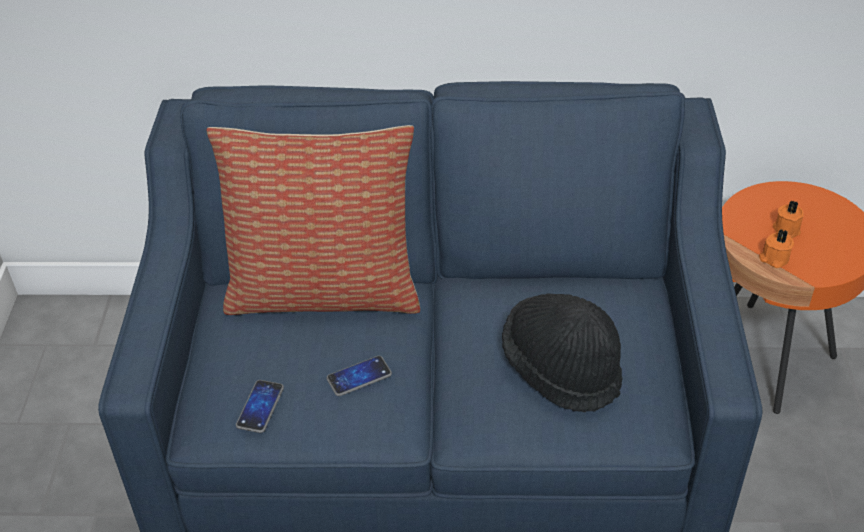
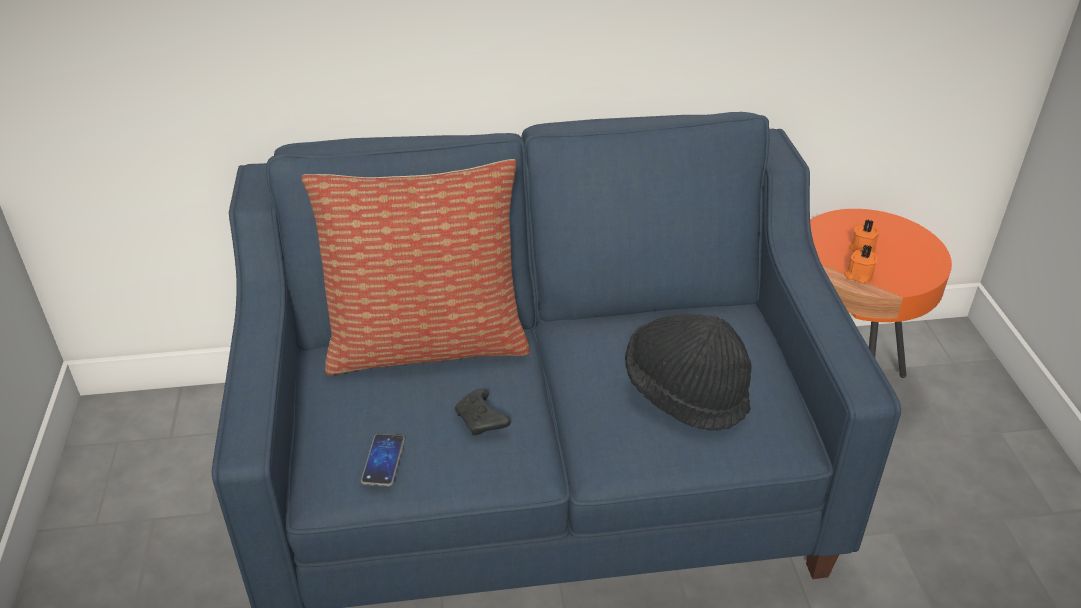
camera: 10 degrees left, 5 degrees down
phone [327,356,392,396] -> black game controller [455,389,511,436]

